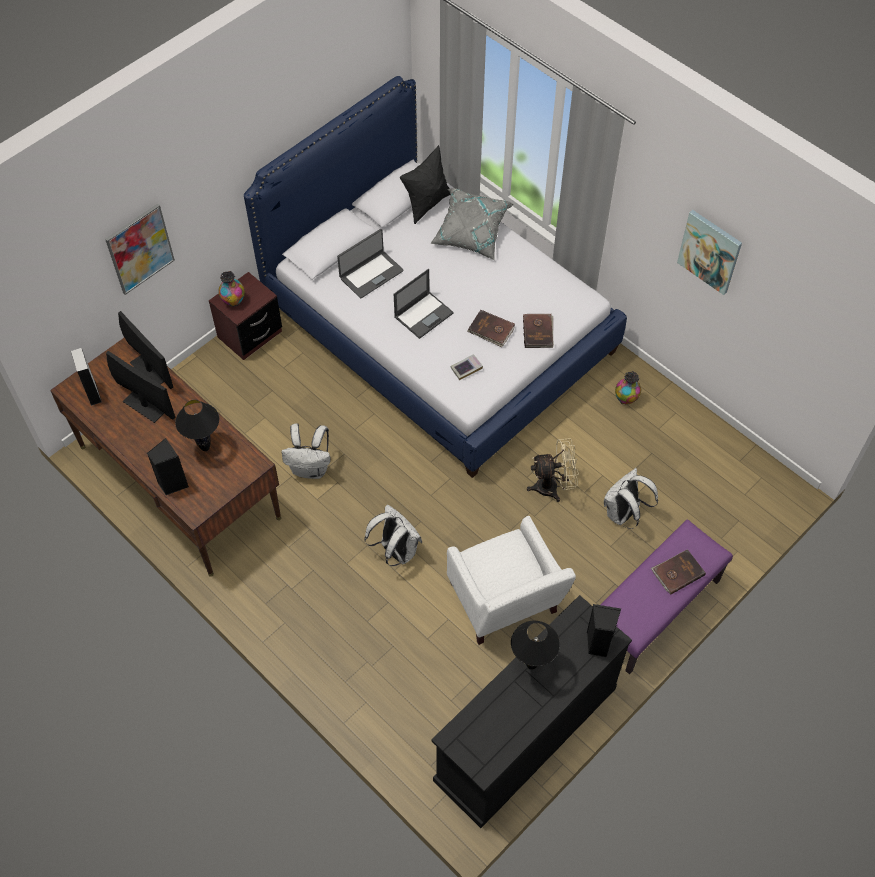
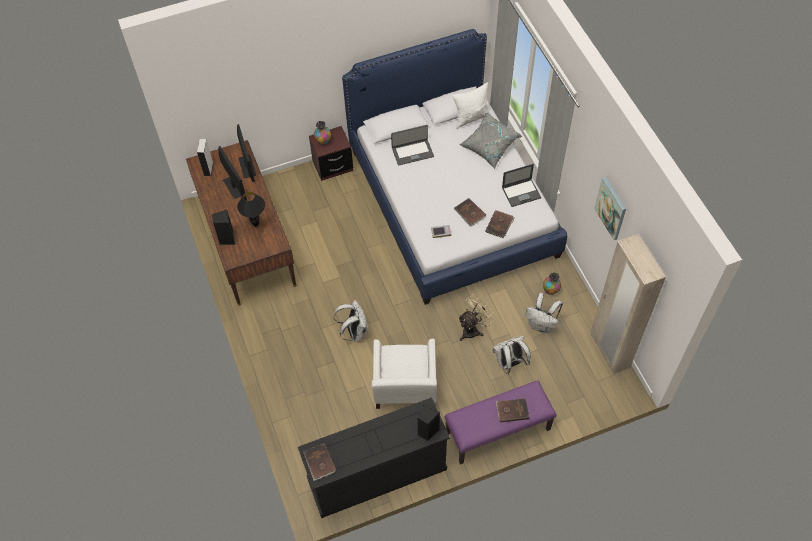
camera: 25 degrees right, 0 degrees up
picture [105,204,175,295] -> none
white backpack [282,424,331,479] -> white backpack moved to [525,293,563,334]
laptop [394,269,454,339] -> laptop moved to [502,164,541,207]
black pillow [400,145,451,224] -> white pillow [452,82,491,129]
black table lamp [511,621,560,670] -> none
beige fan [527,438,579,502] -> beige fan turned 60 degrees counterclockwise [458,294,495,341]
none -> brown book [303,443,337,481]
none -> beige wardrobe [591,234,666,374]

